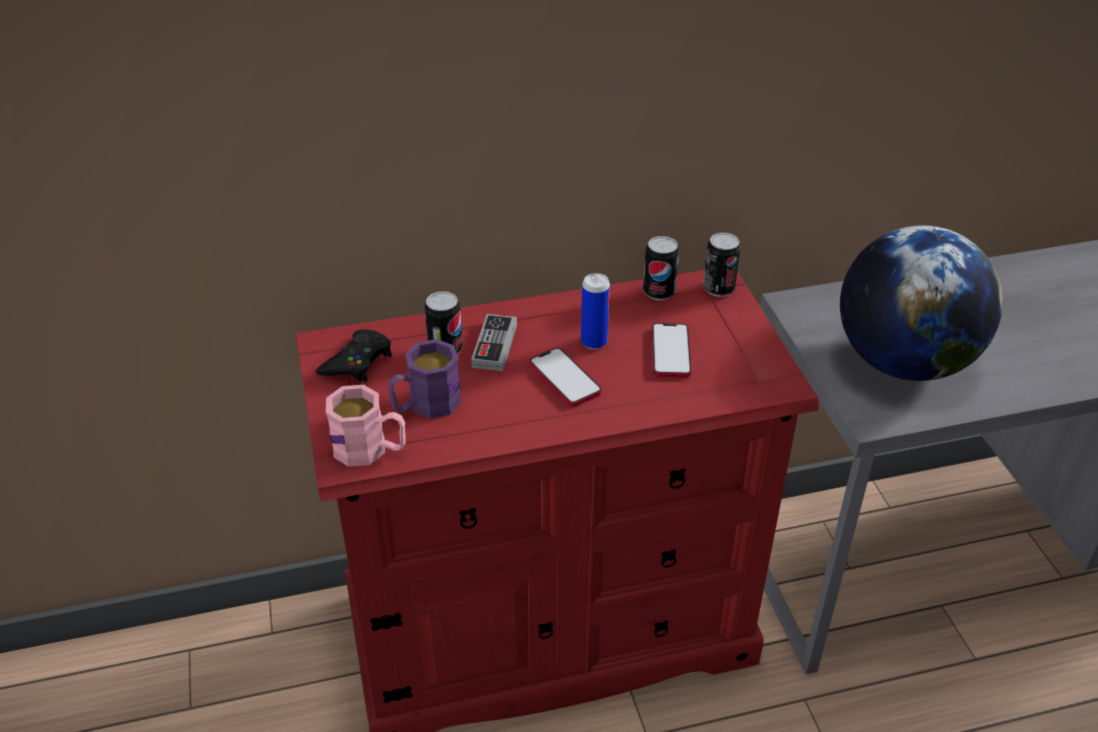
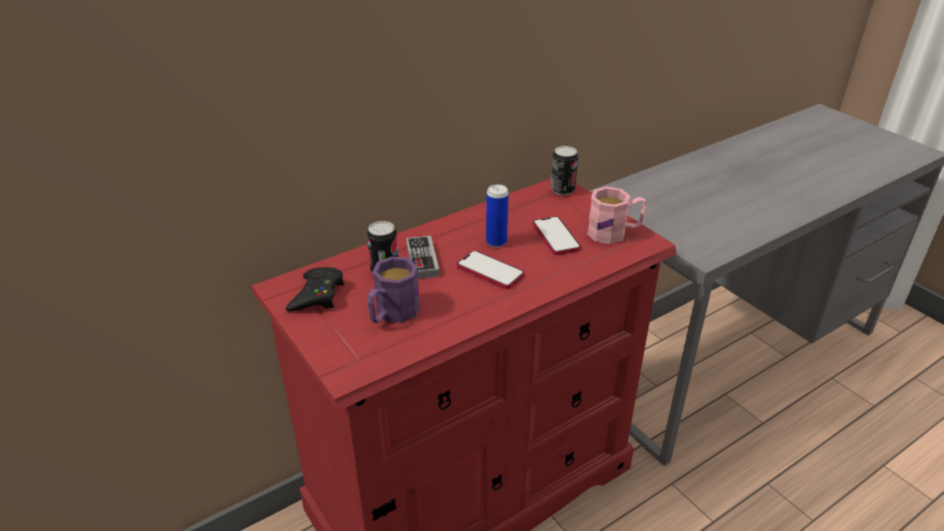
camera: 20 degrees left, 5 degrees down
pink mug [326,385,406,467] -> pink mug moved to [587,187,647,244]
can [643,236,679,301] -> none
globe [840,225,1003,381] -> none

